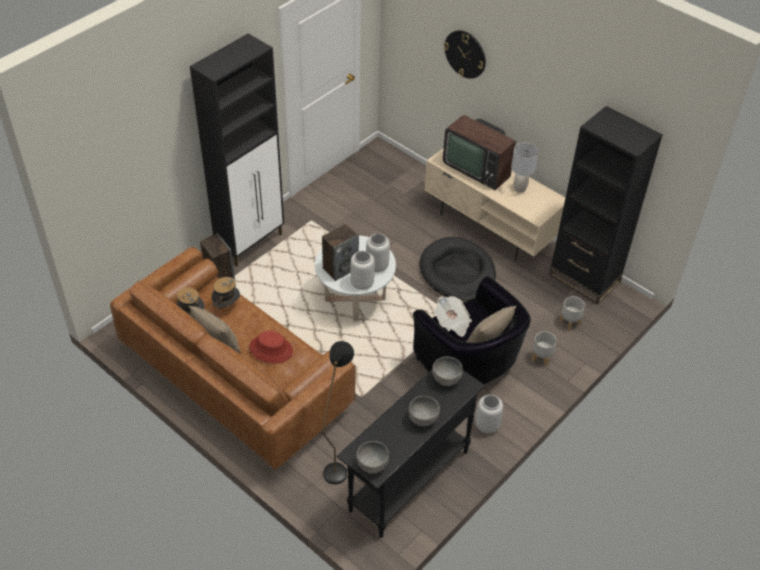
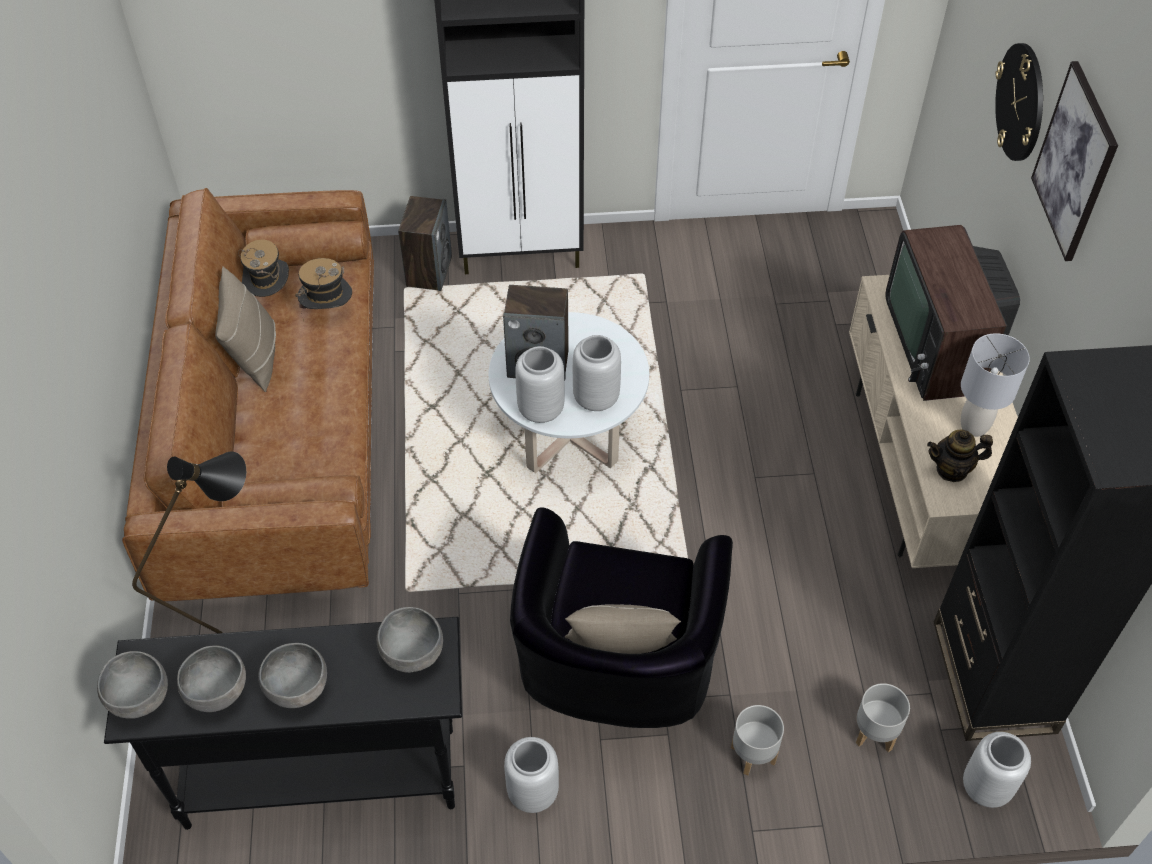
camera: 45 degrees right, 5 degrees up
red hat [249,331,293,364] -> none
black dog bed [420,237,496,301] -> none
newspaper [435,296,472,337] -> none
none -> grey bowl [177,646,246,712]
none -> teapot [927,430,993,482]
none -> grey vase [963,732,1031,808]
none -> picture [1031,61,1118,261]

